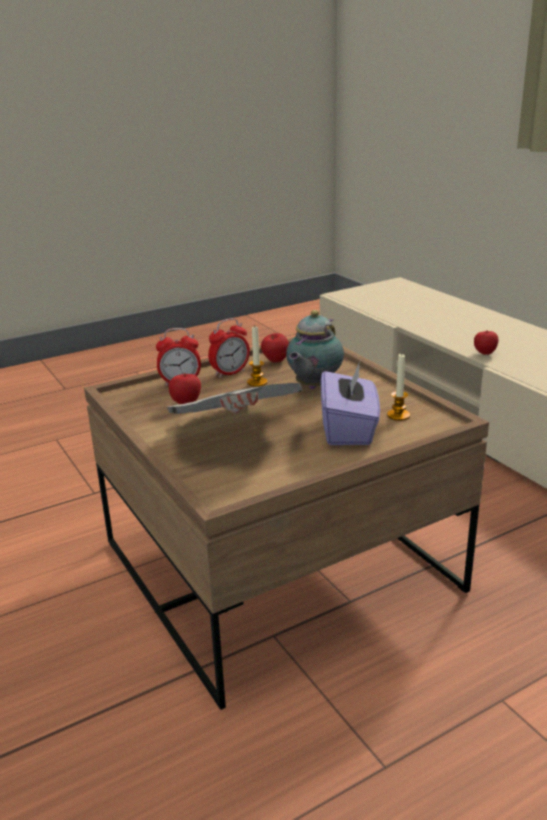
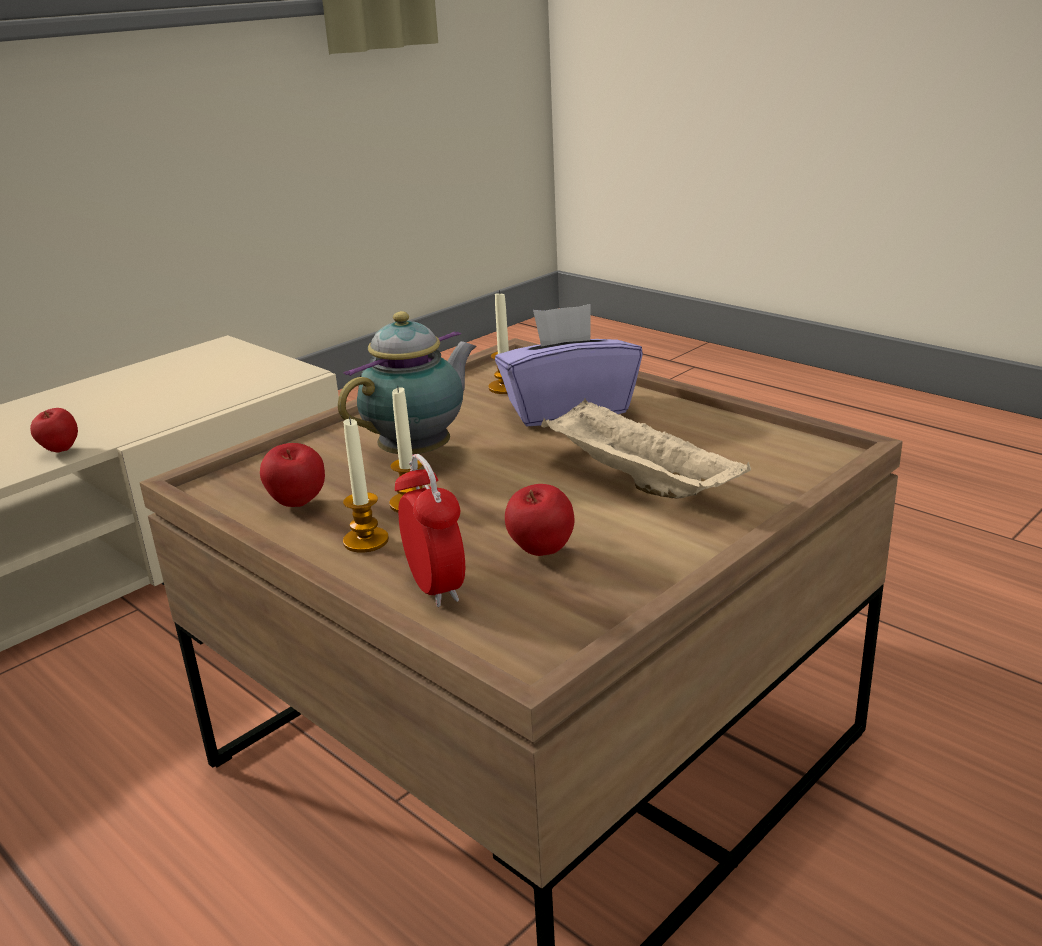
camera: 105 degrees left, 0 degrees up
newspaper [168,383,303,414] -> beige tray [541,398,751,499]
alarm clock [208,318,250,378] -> candle [343,417,389,553]
teapot [286,310,344,389] -> teapot turned 60 degrees counterclockwise [338,311,477,455]

